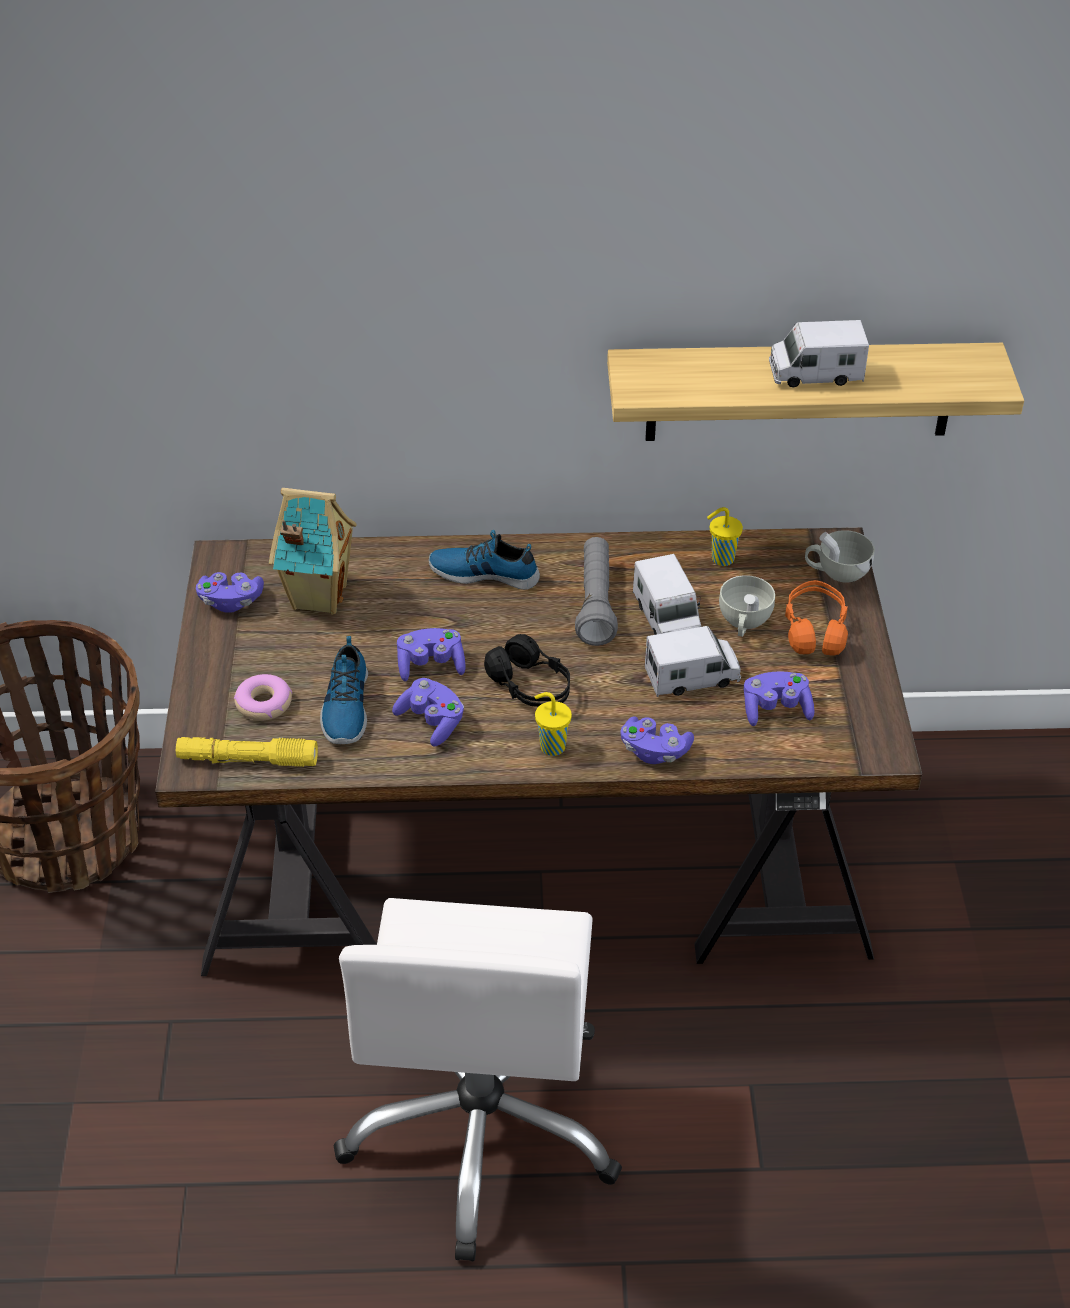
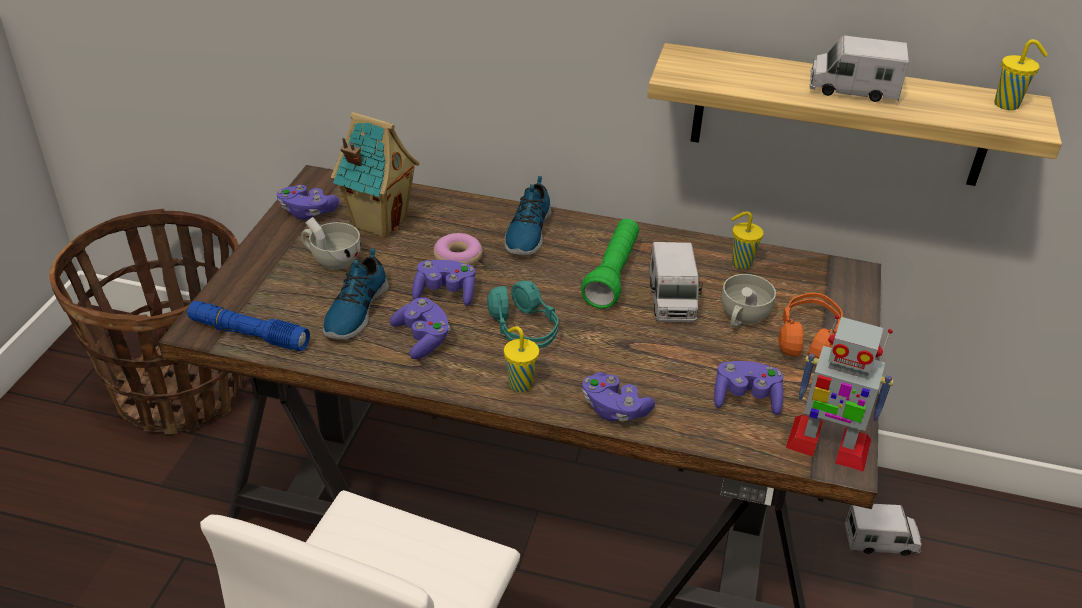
camera: 15 degrees right, 5 degrees down
yellow flashlight [176,737,318,767] -> blue flashlight [187,301,310,351]
donut [234,674,292,721] -> donut moved to [433,233,483,266]
shoe [429,530,540,590] -> shoe turned 105 degrees counterclockwise [504,176,551,255]
black headphones [484,634,570,707] -> turquoise headphones [487,280,558,348]
grey flashlight [575,537,618,646] -> green flashlight [581,219,639,309]
toy truck [645,626,741,697] -> toy truck moved to [844,504,922,556]
white cup [805,530,875,583] -> white cup moved to [301,217,361,269]
none -> toy robot [785,315,894,472]
none -> yellow cup [994,39,1048,110]

